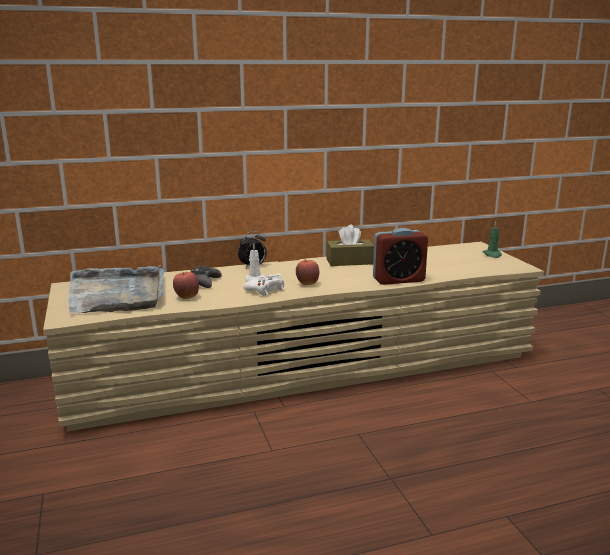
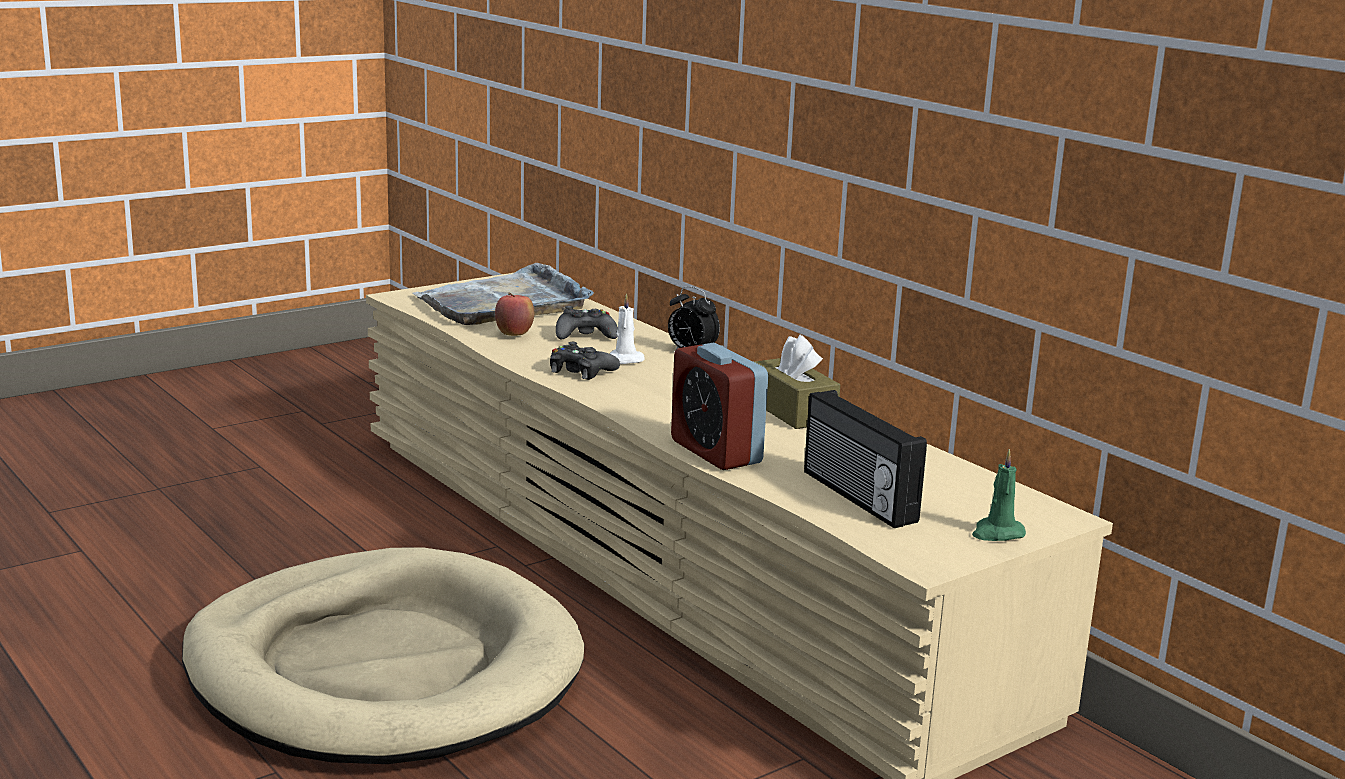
camera: 70 degrees right, 0 degrees up
white game controller [244,274,284,296] -> black game controller [550,342,620,380]
apple [296,260,319,285] -> none
none -> beige dog bed [182,548,585,764]
none -> radio [804,390,927,528]

